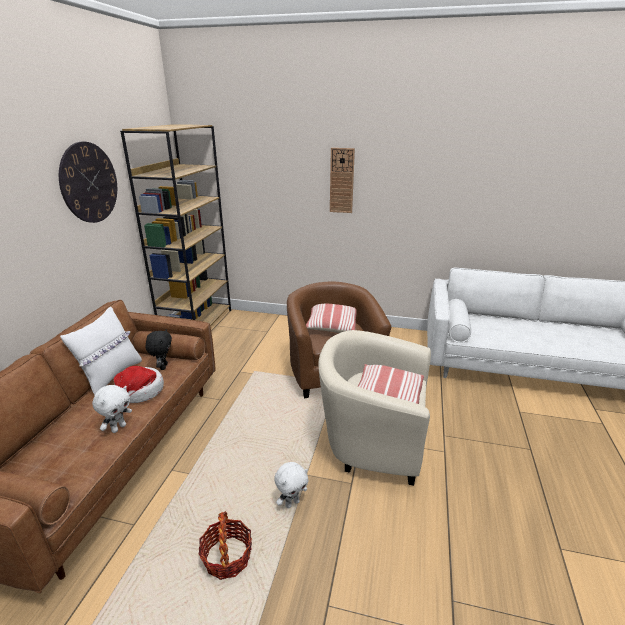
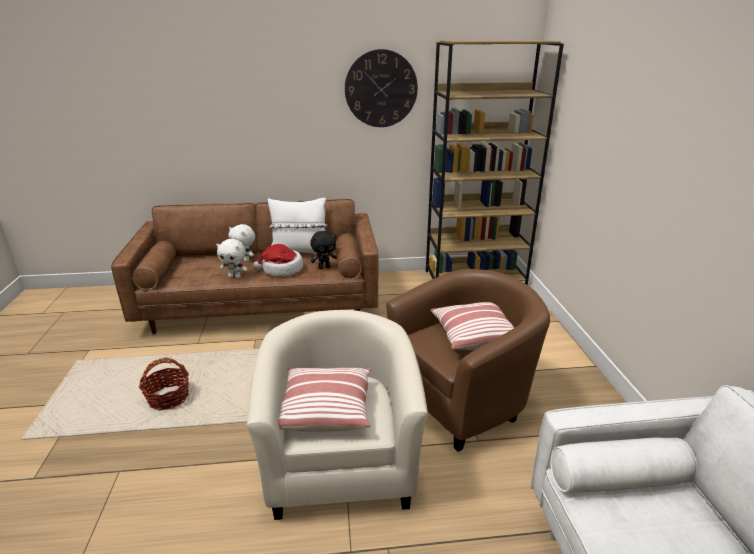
camera: 70 degrees right, 0 degrees up
white plush toy [274,462,308,508] -> white plush toy moved to [229,224,255,262]
wall clock [330,148,355,213] -> none

